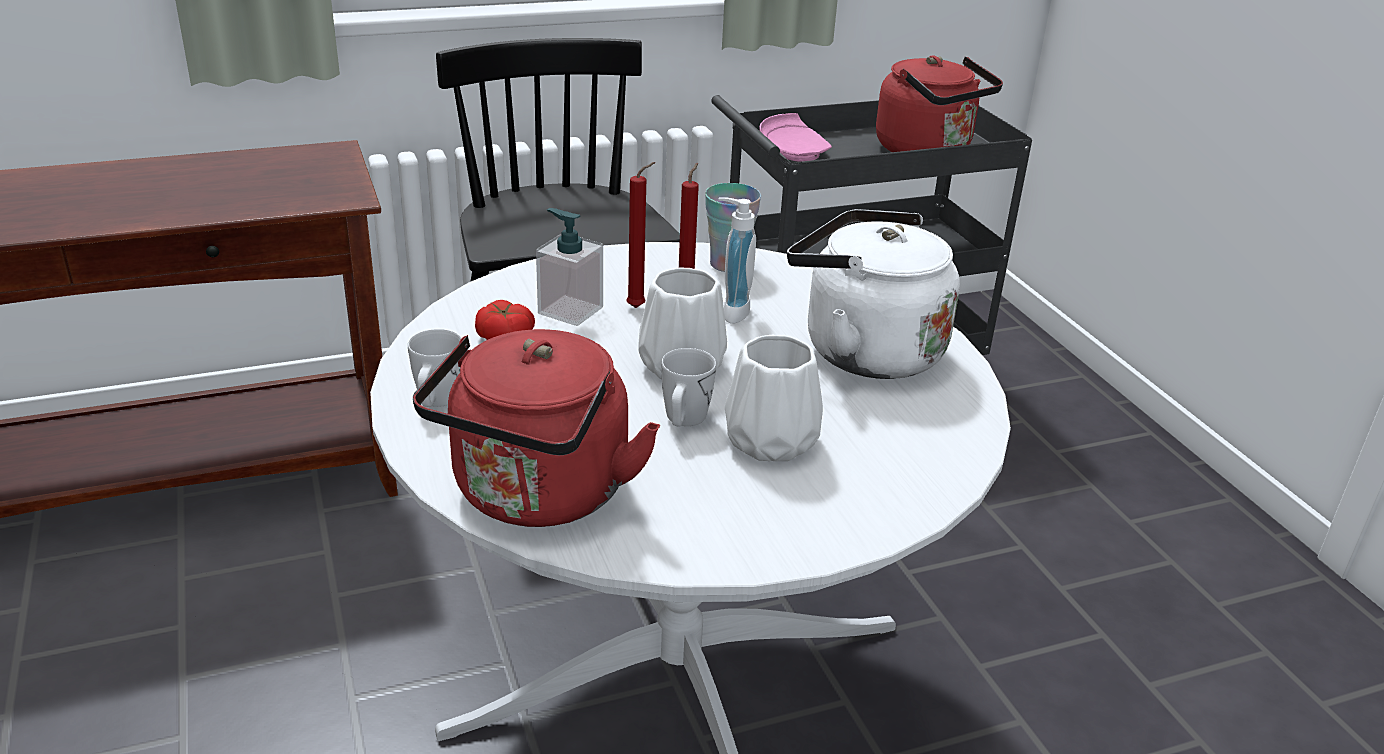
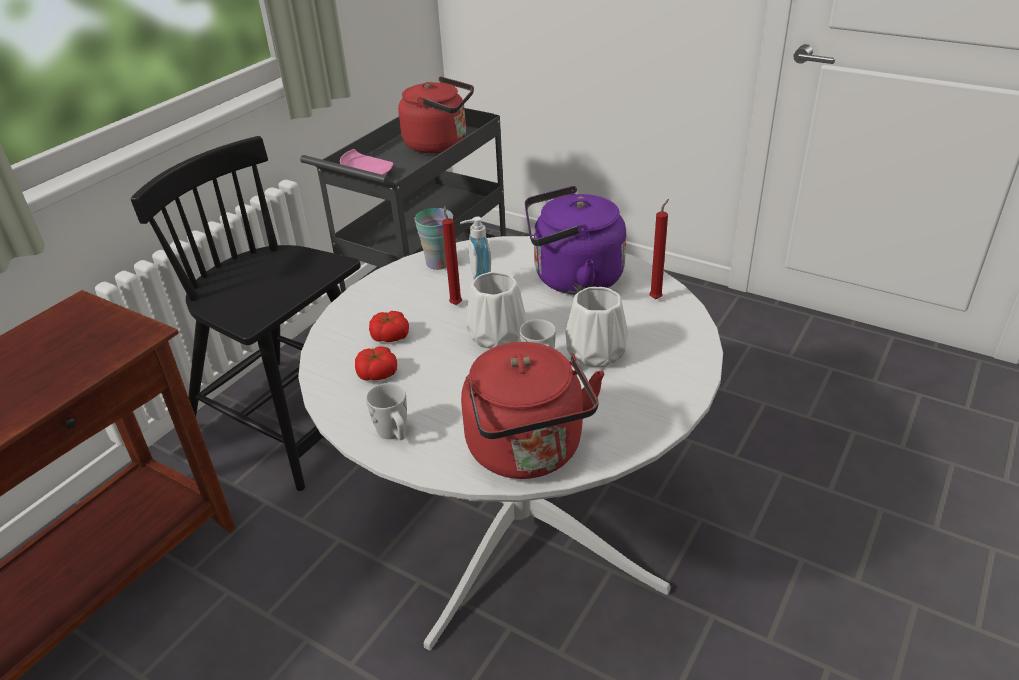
camera: 35 degrees left, 5 degrees up
soap dispenser [536,208,603,326] -> tomato [369,311,409,342]
red candle [626,162,655,308] -> red candle moved to [650,199,669,299]
white kettle [787,209,960,379] -> purple kettle [525,186,626,295]

